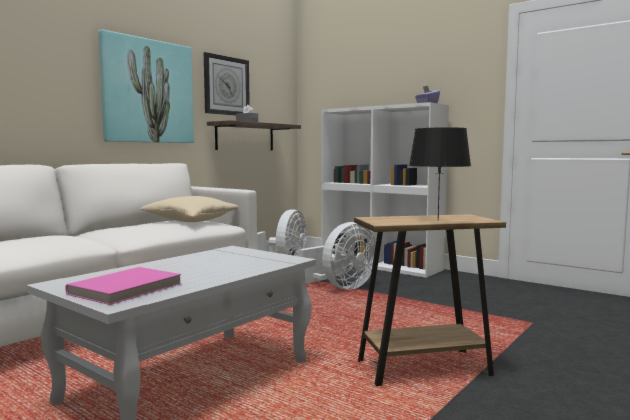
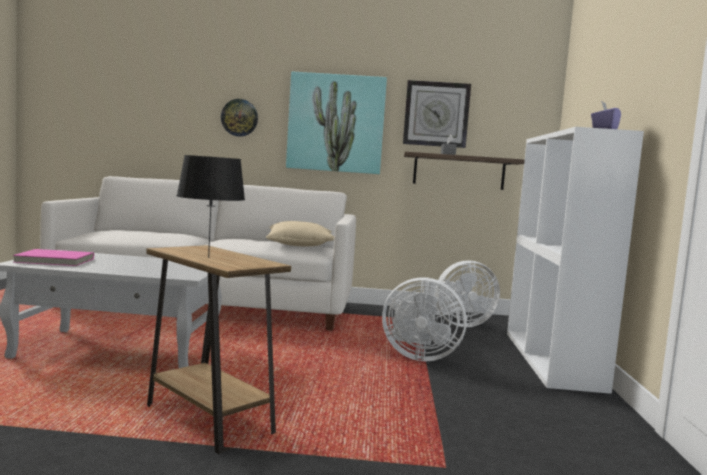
camera: 55 degrees right, 0 degrees up
none -> wall clock [221,99,258,137]

